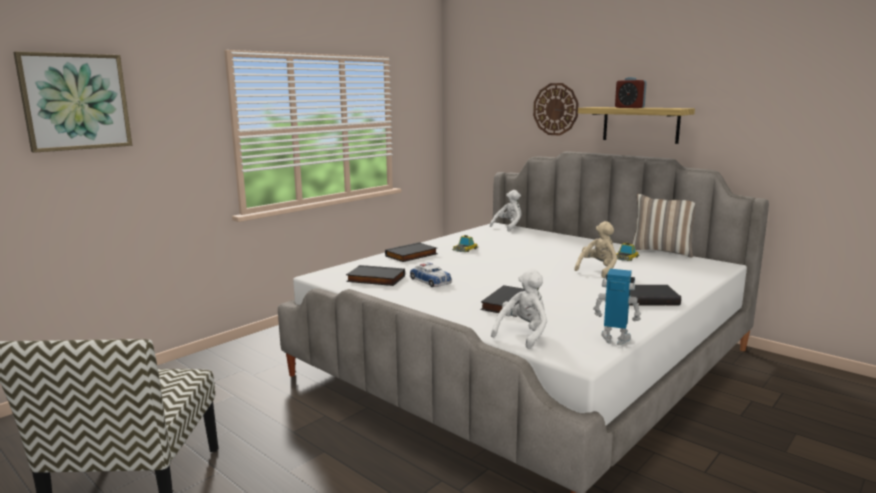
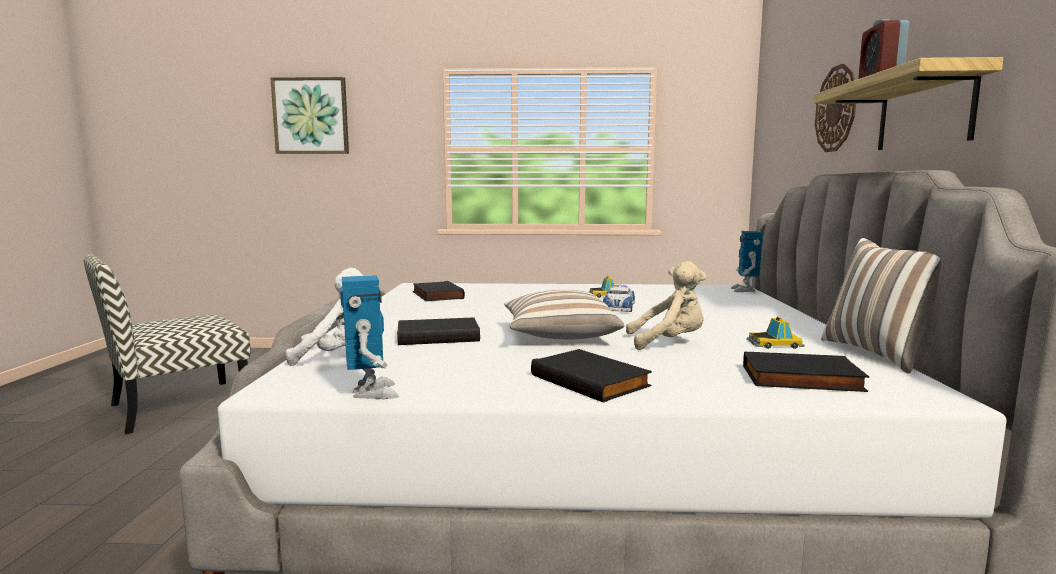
camera: 50 degrees right, 5 degrees down
black book [385,242,438,262] -> black book moved to [743,352,869,392]
toy car [410,263,452,287] -> toy car moved to [603,285,635,312]
white plush toy [490,190,522,231] -> toy robot [730,231,763,292]
none -> pillow [504,290,625,339]

